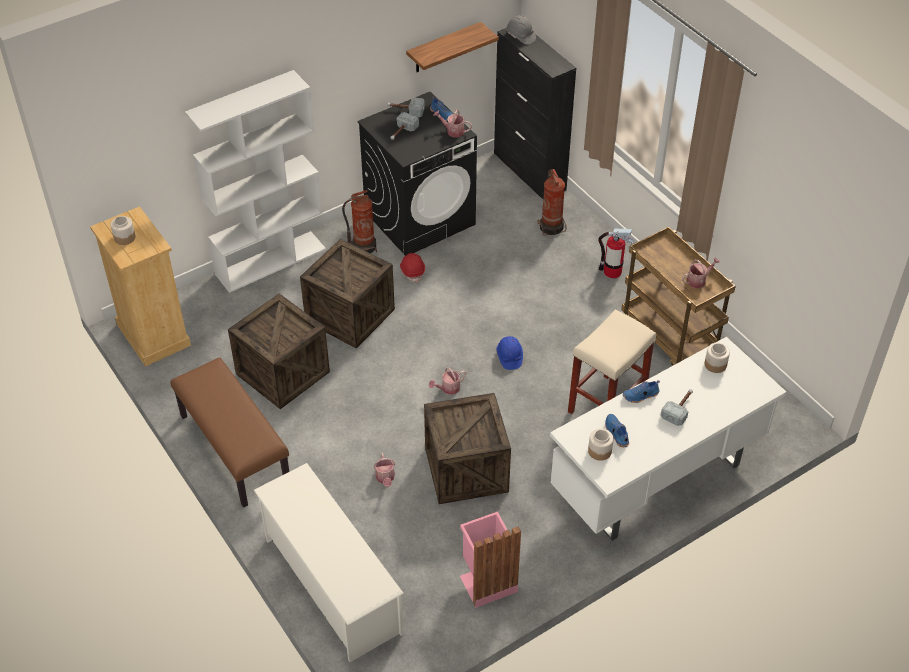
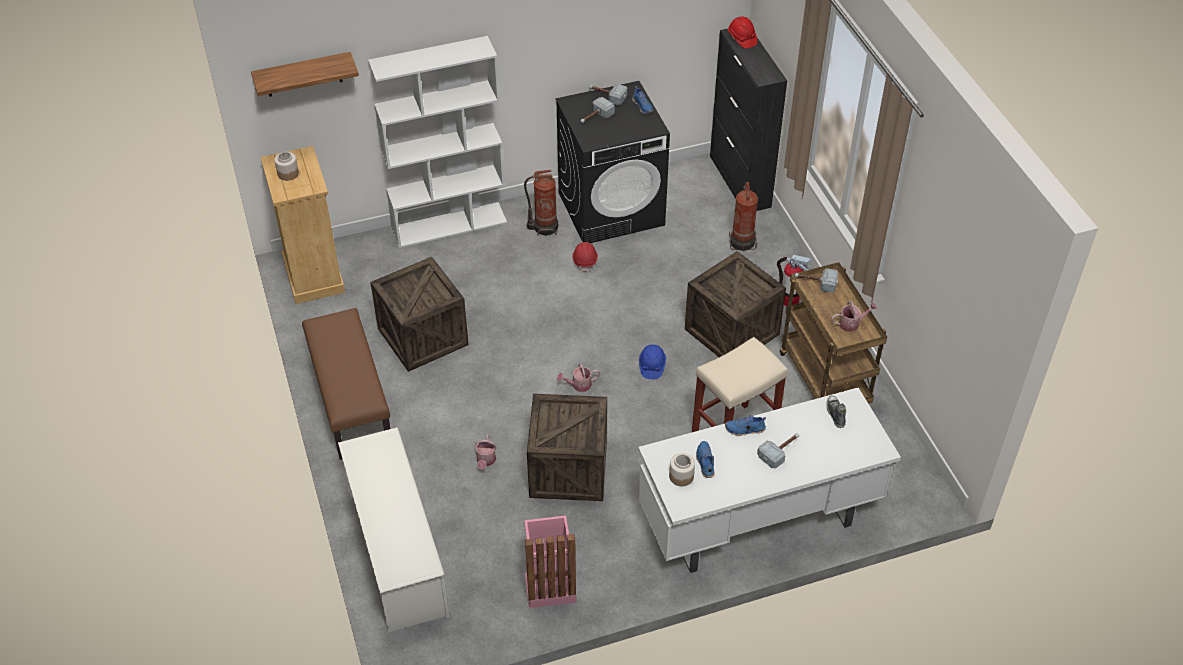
camera: 15 degrees right, 0 degrees up
crate [300,239,395,349] -> crate moved to [685,251,786,357]
shelf [406,22,499,72] -> shelf moved to [251,52,359,97]
watering can [433,110,472,137] -> none
grey hard hat [506,15,536,45] -> red hard hat [728,17,757,48]
jar [705,343,730,373] -> shoe [826,395,846,428]
none -> hammer [795,268,838,293]

